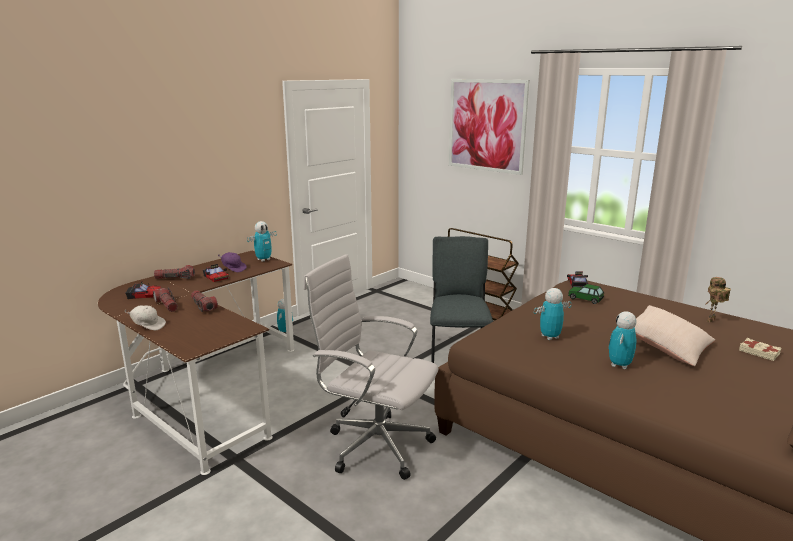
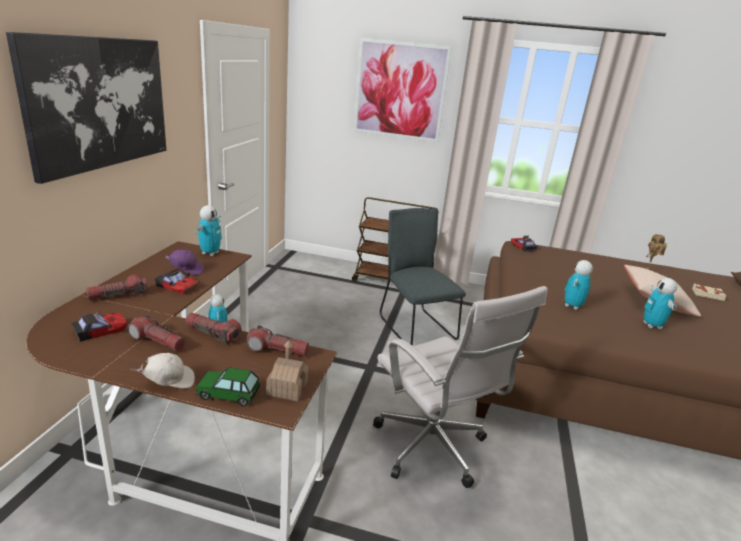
camera: 30 degrees left, 5 degrees up
white office chair [304,254,439,480] -> white office chair turned 120 degrees counterclockwise [373,286,548,488]
toy car [568,284,604,304] -> toy car moved to [196,367,260,407]
none -> picture [6,32,166,184]
none -> flashlight [247,325,309,356]
none -> toy house [266,341,308,402]

